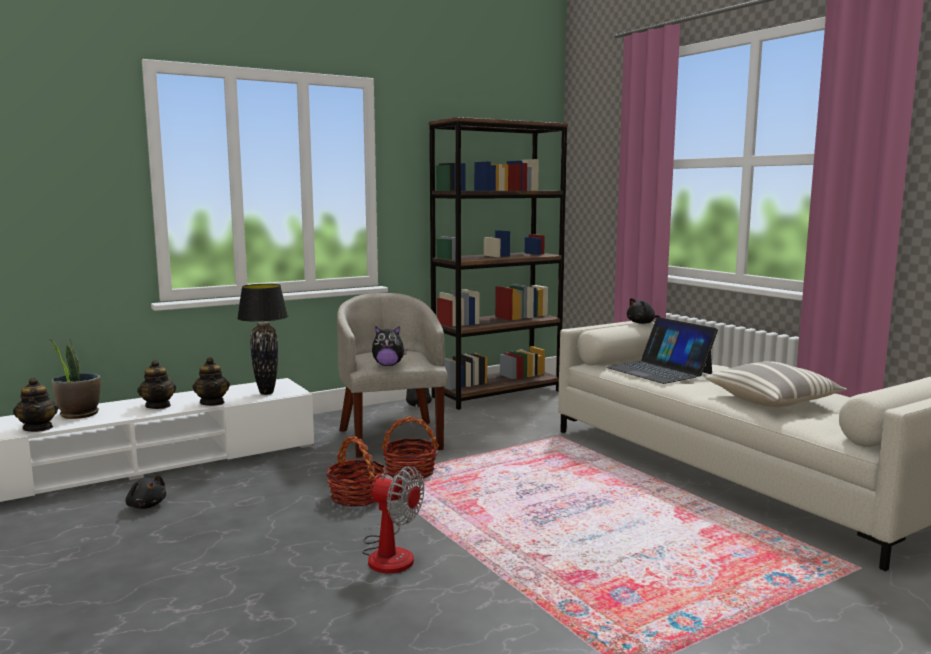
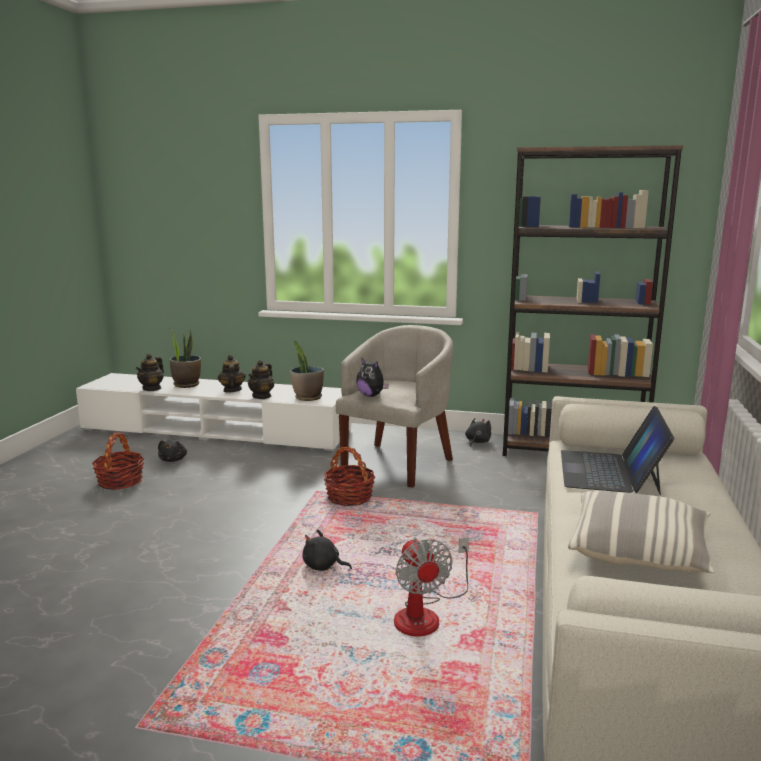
camera: 45 degrees right, 5 degrees up
teapot [137,360,176,409] -> teapot turned 150 degrees clockwise [218,355,246,393]
black table lamp [237,284,288,395] -> potted plant [290,340,324,401]
basket [326,436,387,507] -> basket moved to [92,432,145,490]
fan [362,466,424,573] -> fan moved to [394,537,469,636]
black plush toy [627,298,660,324] -> black plush toy moved to [302,529,352,571]

